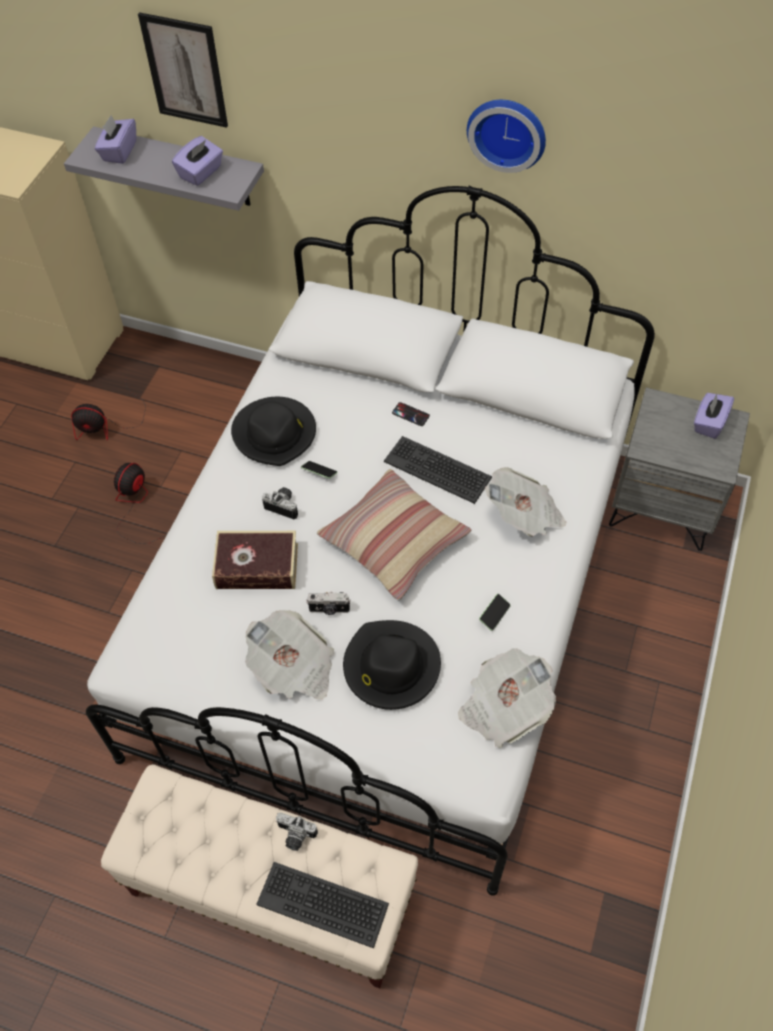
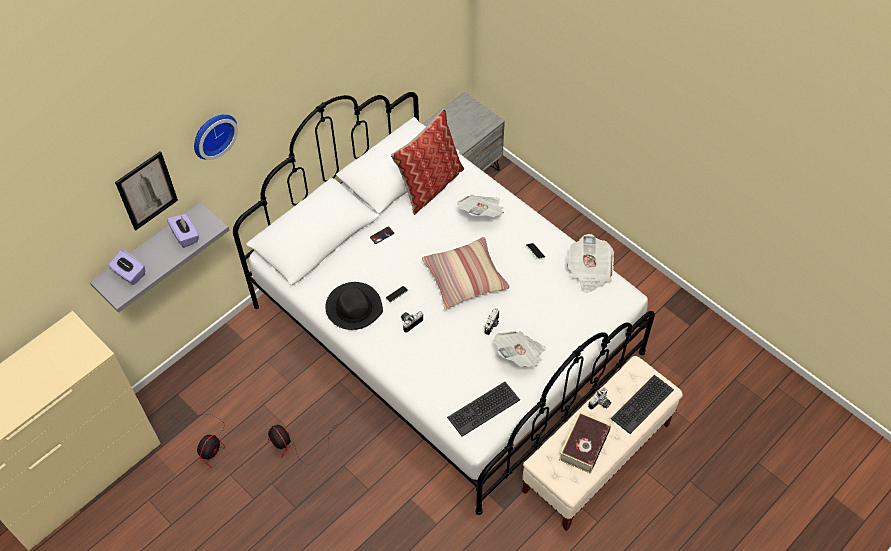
camera: 65 degrees left, 0 degrees up
book [212,531,298,589] -> book moved to [559,412,611,473]
black hat [343,620,441,710] -> none
keyboard [383,436,492,504] -> keyboard moved to [447,382,520,437]
wall clock [467,100,546,173] -> wall clock moved to [194,114,238,160]
purple tissue box [694,393,734,439] -> none
none -> pillow [391,109,464,215]

